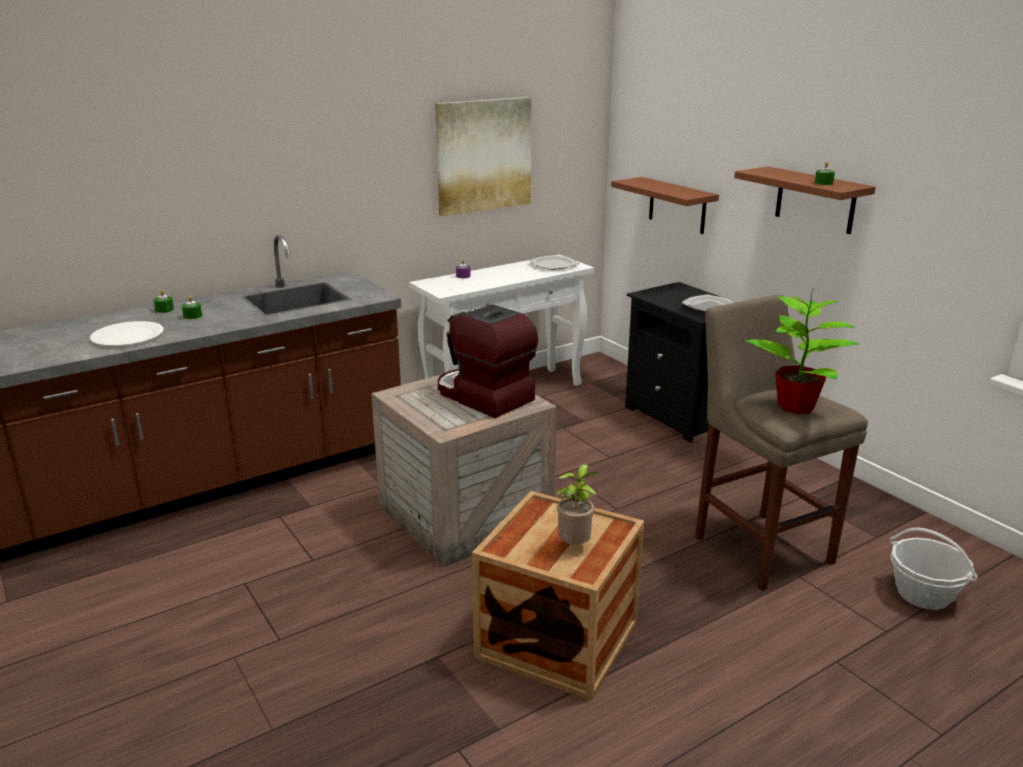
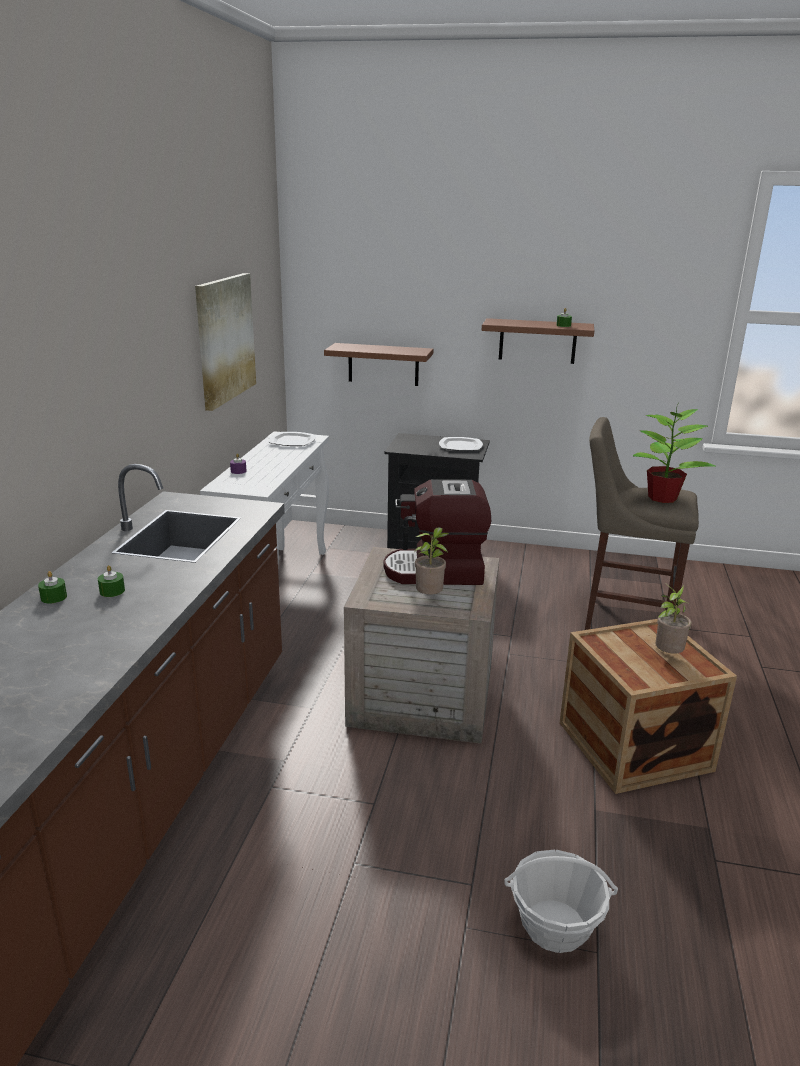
camera: 45 degrees left, 0 degrees up
white plate [90,321,164,346] -> none
basket [890,527,978,610] -> basket moved to [505,849,618,953]
none -> potted plant [414,527,449,595]

